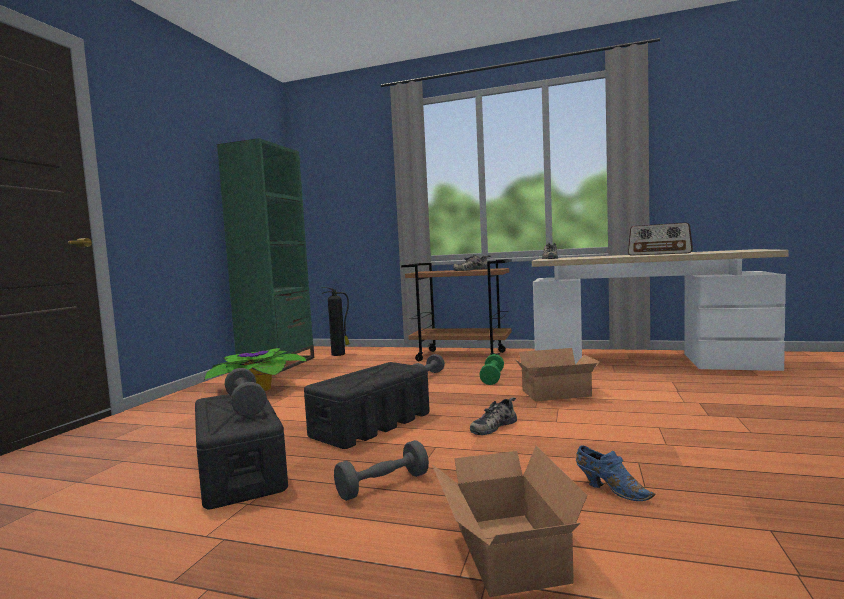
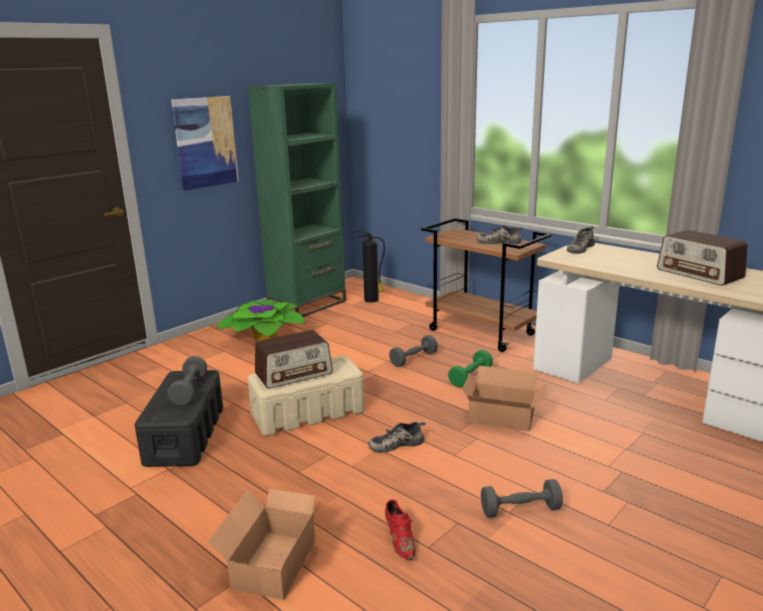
camera: 25 degrees right, 15 degrees up
black storage box [304,362,430,449] -> beige storage box [248,355,364,436]
grey dumbbell [334,440,429,501] -> grey dumbbell moved to [481,479,563,518]
blue shoe [576,445,655,501] -> red shoe [385,499,415,560]
none -> picture [171,96,239,191]
none -> radio [255,330,333,389]

